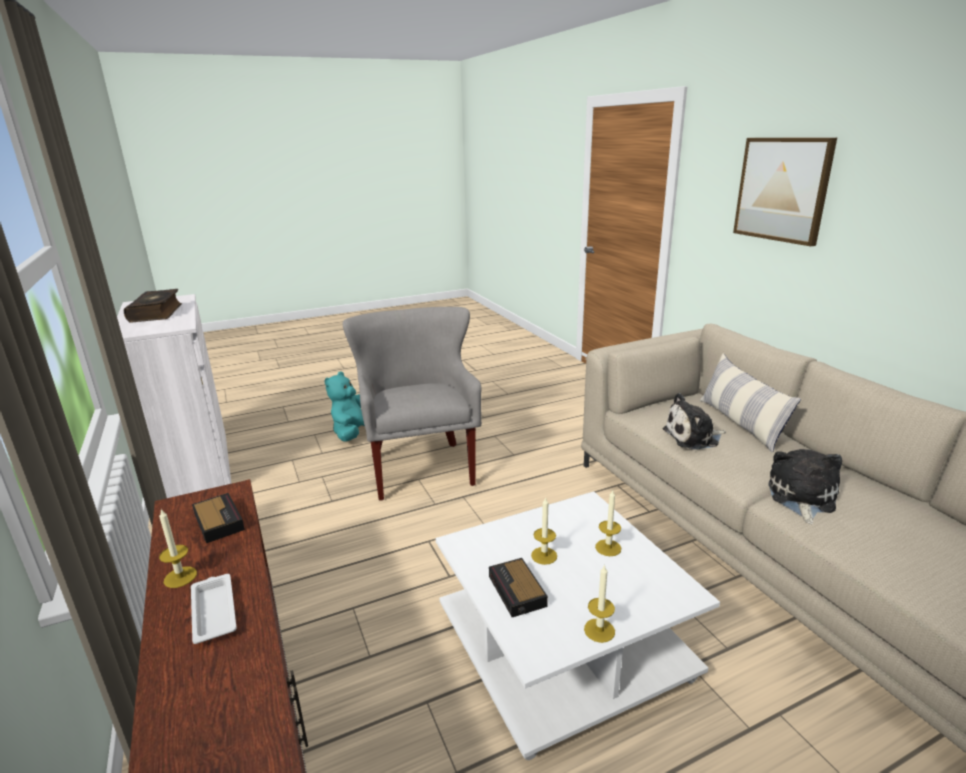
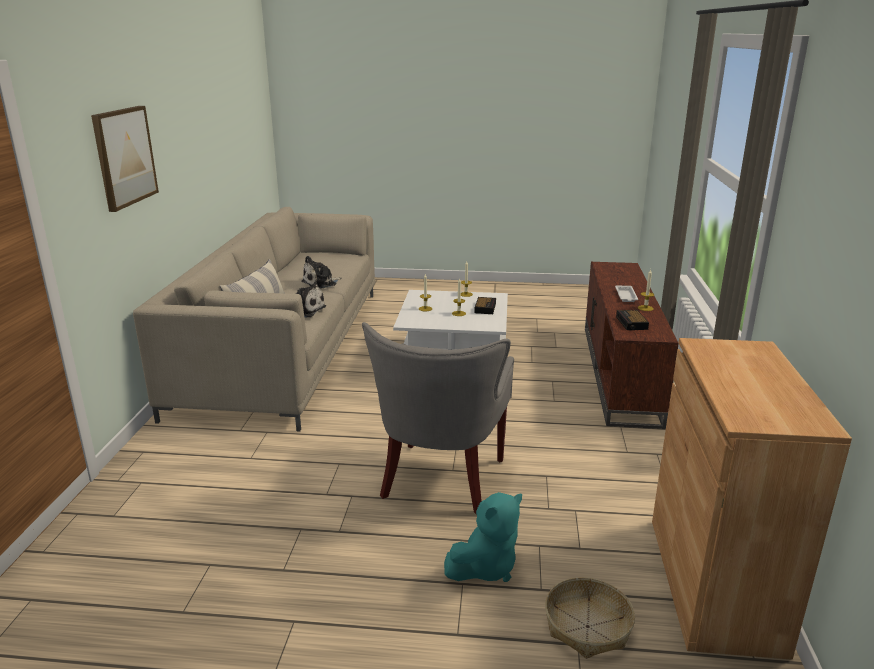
camera: 150 degrees left, 0 degrees up
white cabinet [117,294,231,498] -> brown cabinet [652,338,852,660]
book [124,289,182,323] -> none
none -> basket [545,577,635,659]

